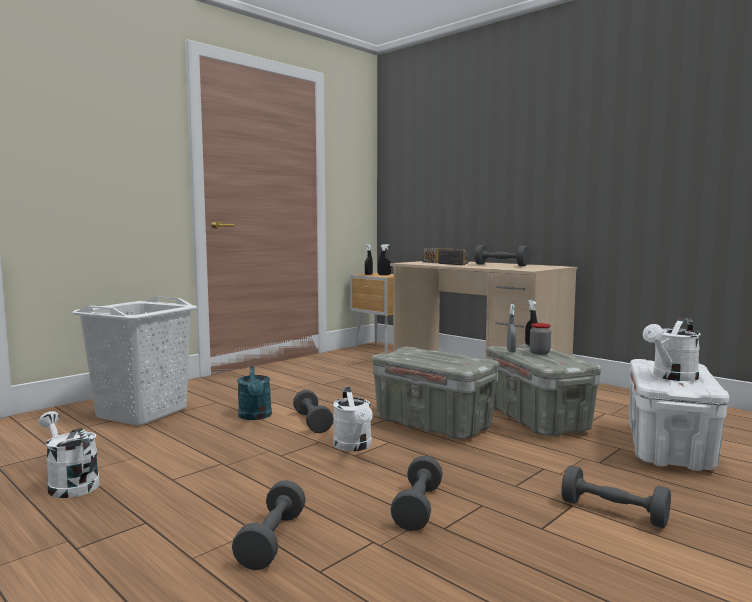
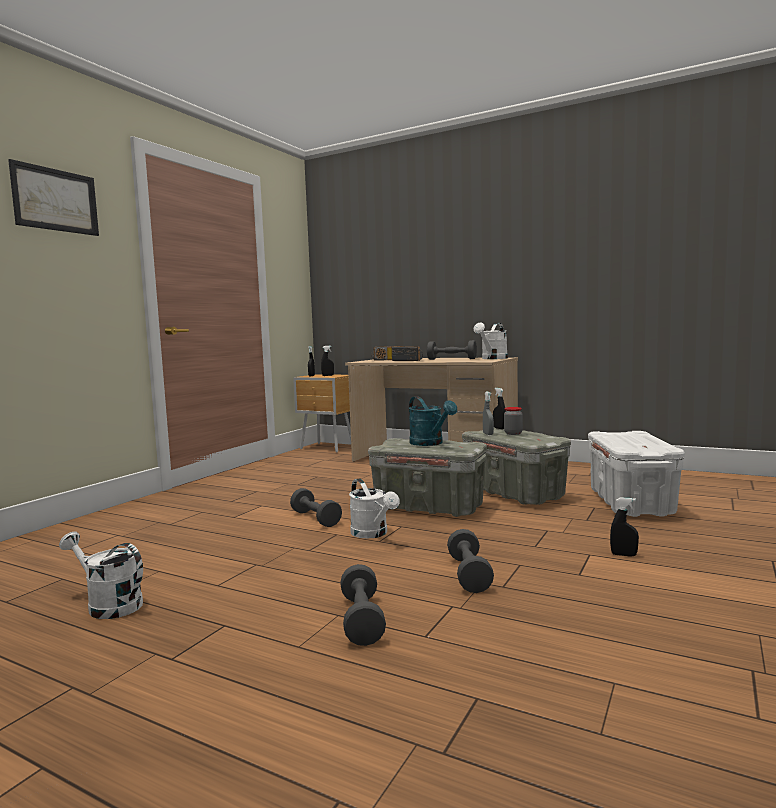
camera: 15 degrees left, 0 degrees up
white laundry basket [72,296,197,426] -> none
turquoise watering can [237,366,272,420] -> turquoise watering can moved to [409,396,457,446]
grey dumbbell [561,465,671,528] -> black spray bottle [610,497,639,557]
white watering can [643,317,701,381] -> white watering can moved to [474,322,508,359]
none -> picture [8,159,99,236]

